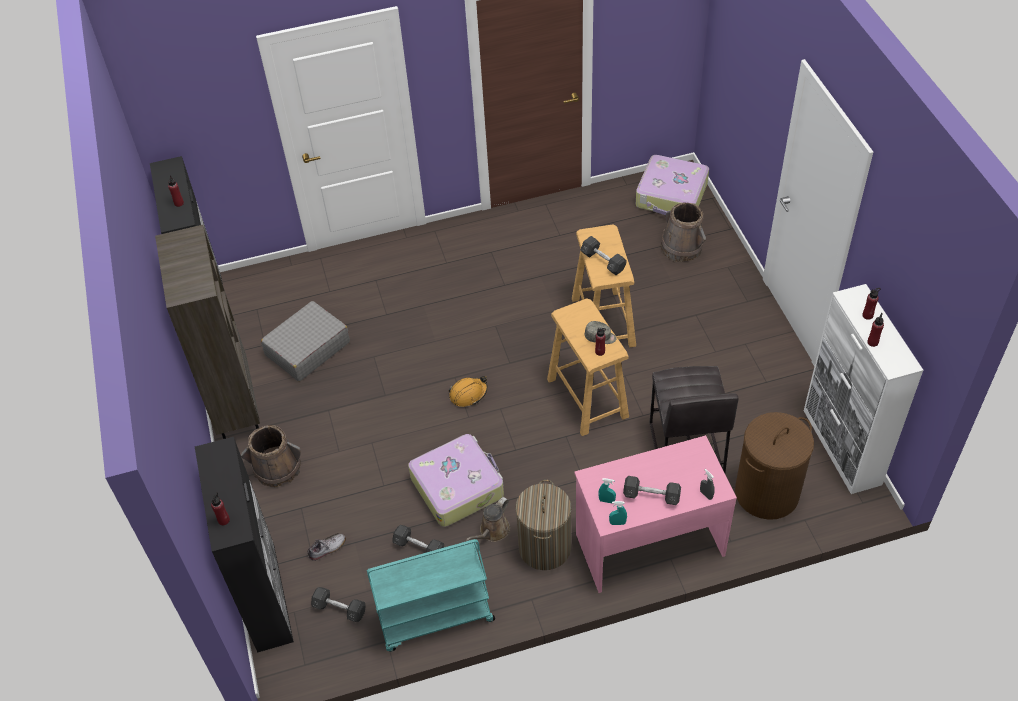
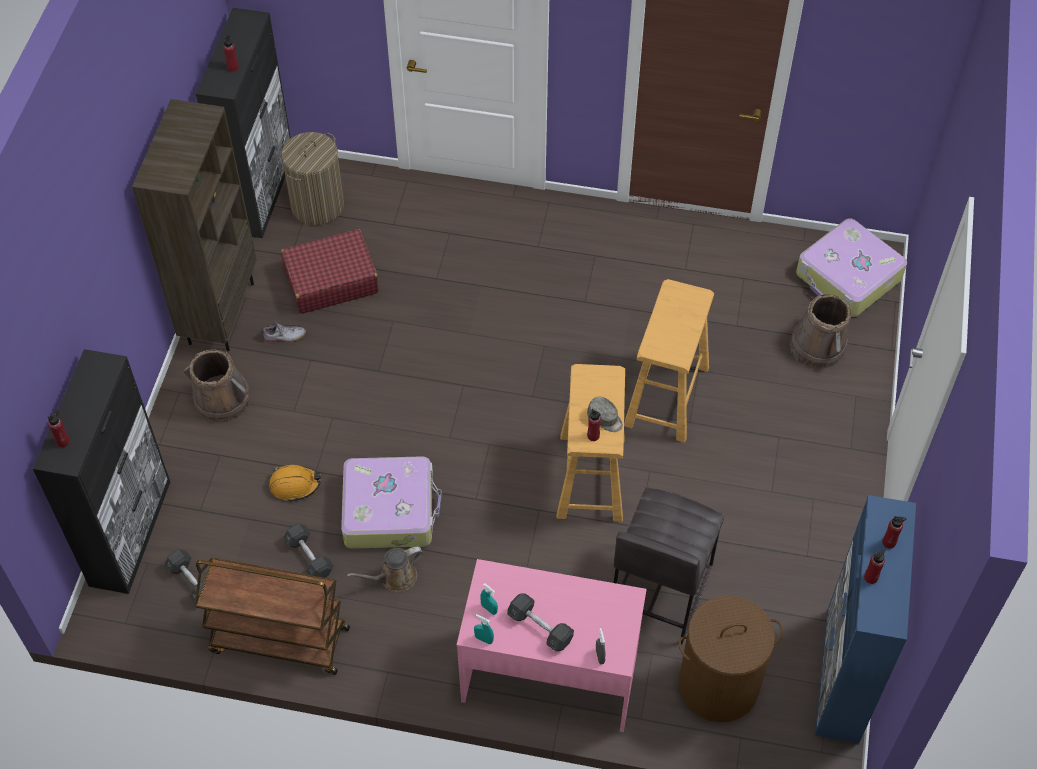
camera: 25 degrees right, 5 degrees up
grey suitcase [261,301,350,381] -> red suitcase [281,229,379,314]
shoe [307,533,346,561] -> shoe moved to [261,321,307,342]
turquoise cart [367,539,495,652] -> brown cart [195,558,350,675]
orange hard hat [449,376,488,407] -> orange hard hat moved to [269,465,321,502]
laundry basket [515,480,571,570] -> laundry basket moved to [281,132,344,225]
grey dumbbell [581,236,627,275] -> none
white cabinet [804,284,923,494] -> blue cabinet [815,495,916,744]

